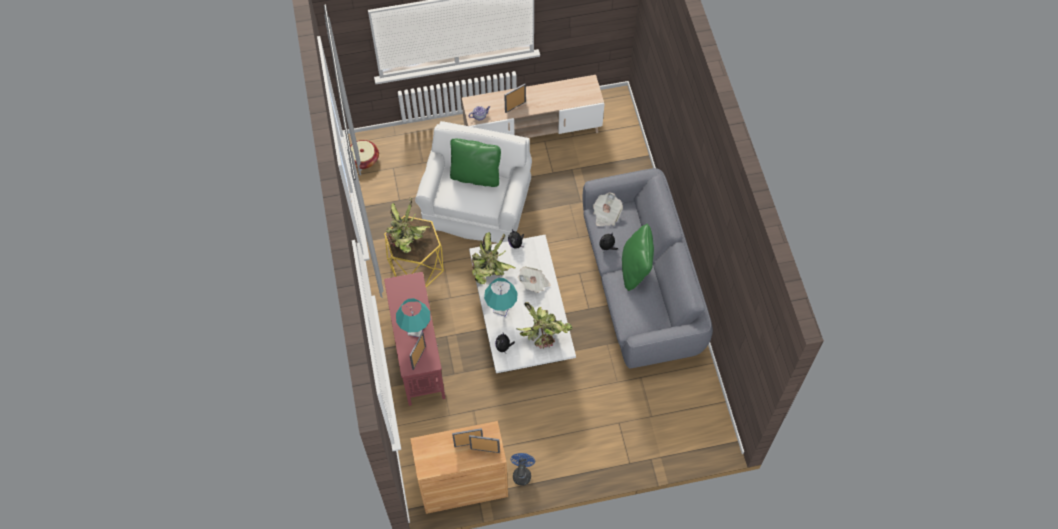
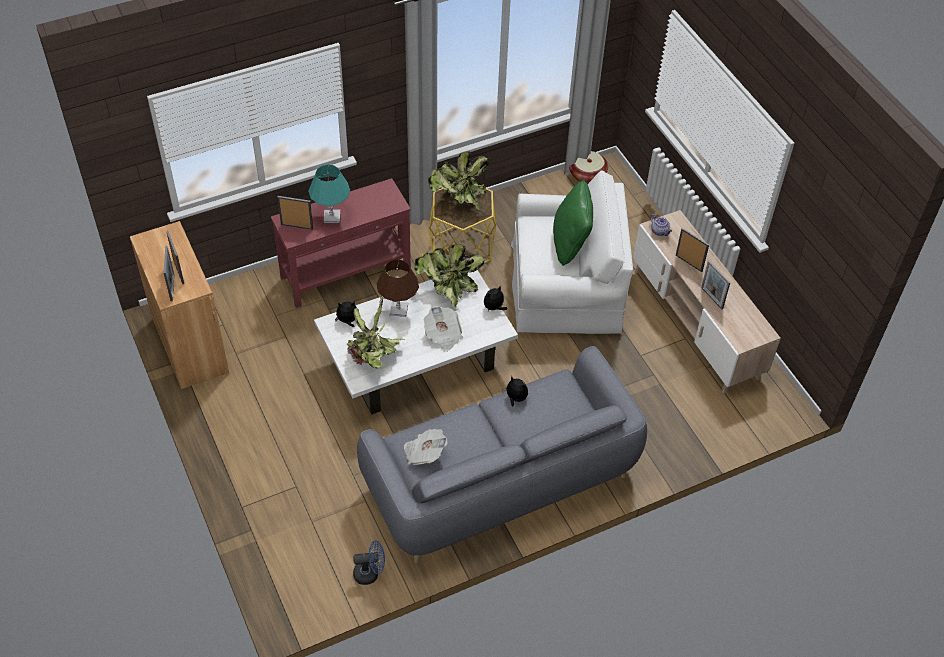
camera: 75 degrees right, 10 degrees down
turquoise table lamp [484,278,518,317] -> brown table lamp [377,259,419,317]
blue fan [511,453,535,485] -> blue fan moved to [353,540,385,585]
newspaper [593,192,623,226] -> newspaper moved to [404,429,447,465]
green pillow [622,224,654,291] -> none
none -> picture frame [701,261,730,310]

